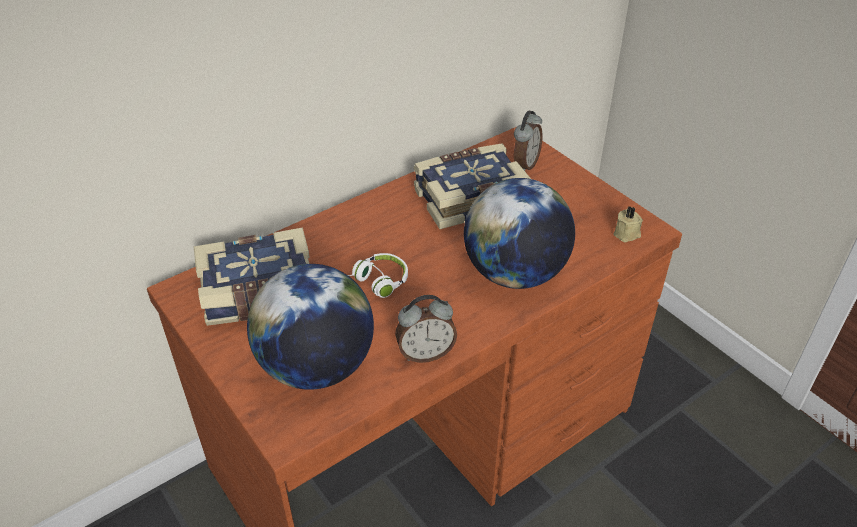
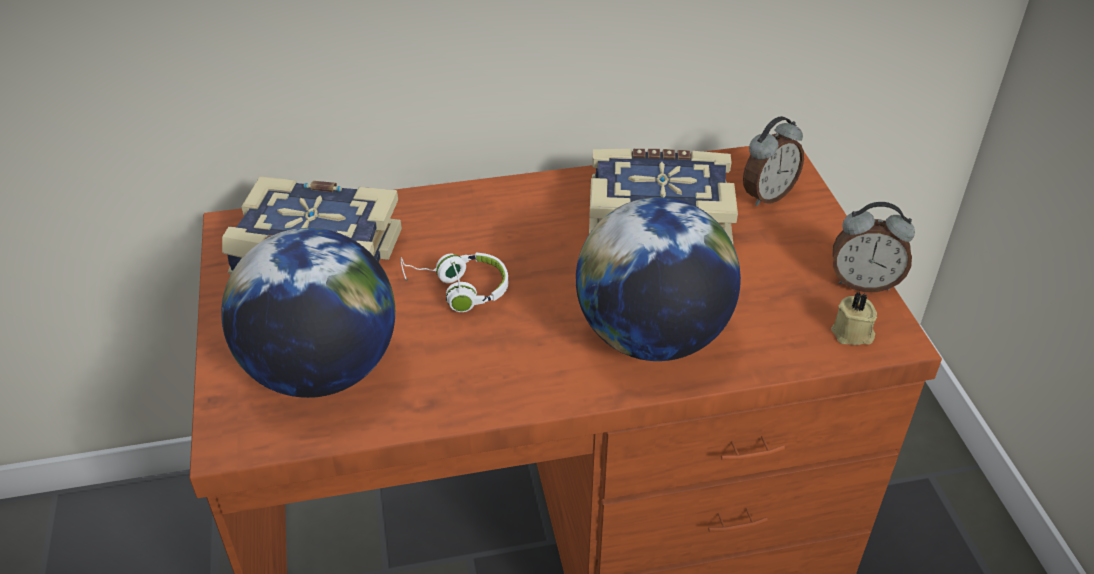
camera: 25 degrees right, 0 degrees up
alarm clock [395,295,457,363] -> alarm clock moved to [833,202,915,292]

